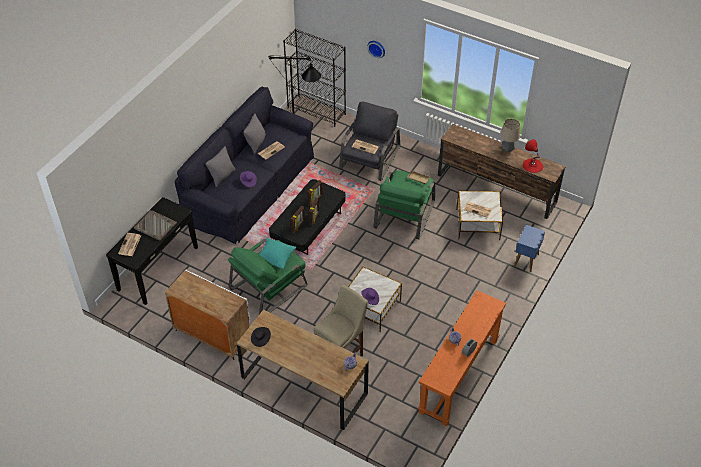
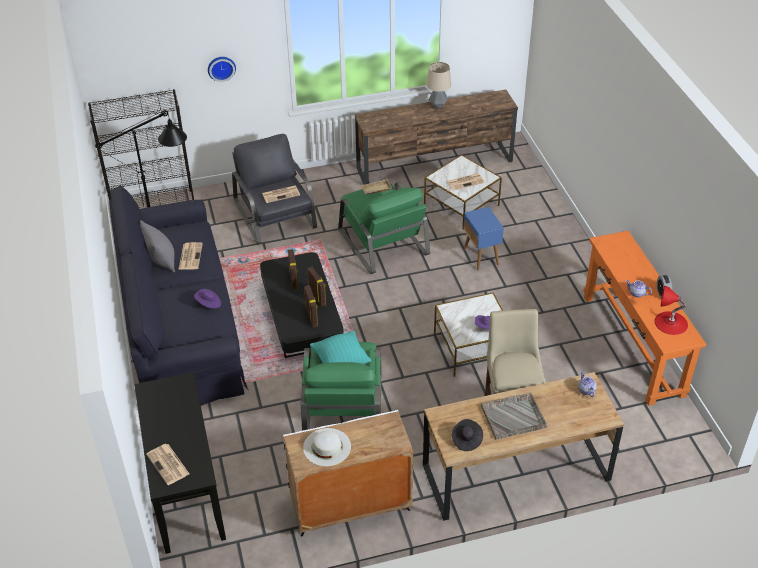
camera: 45 degrees left, 5 degrees down
grey tray [134,210,177,240] -> grey tray moved to [481,392,547,440]
grey pillow [206,147,236,187] -> none
blue side table [514,225,545,272] -> blue side table moved to [464,207,504,270]
red table lamp [523,139,543,173] -> red table lamp moved to [654,285,688,335]
none -> white hat [303,428,351,466]

